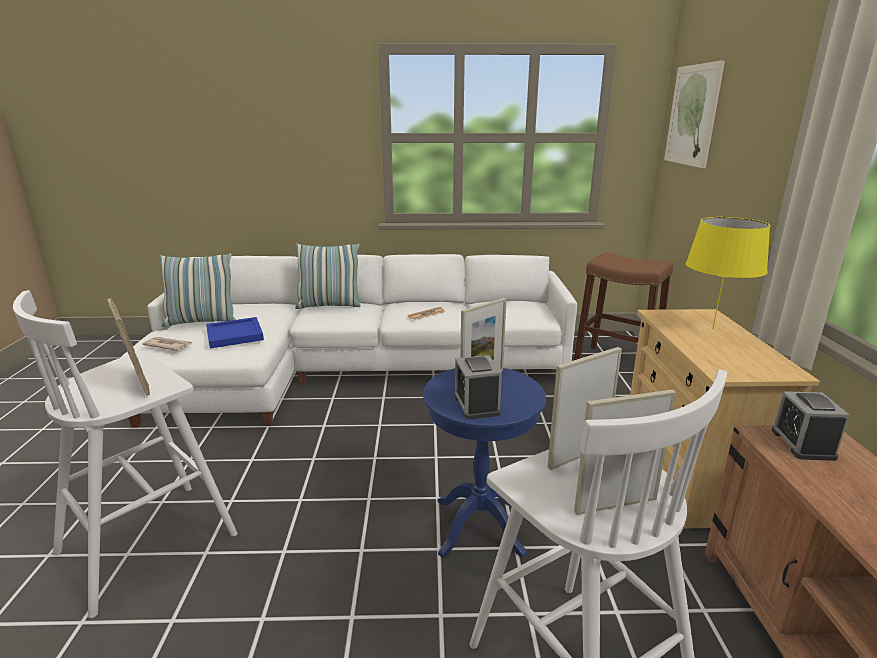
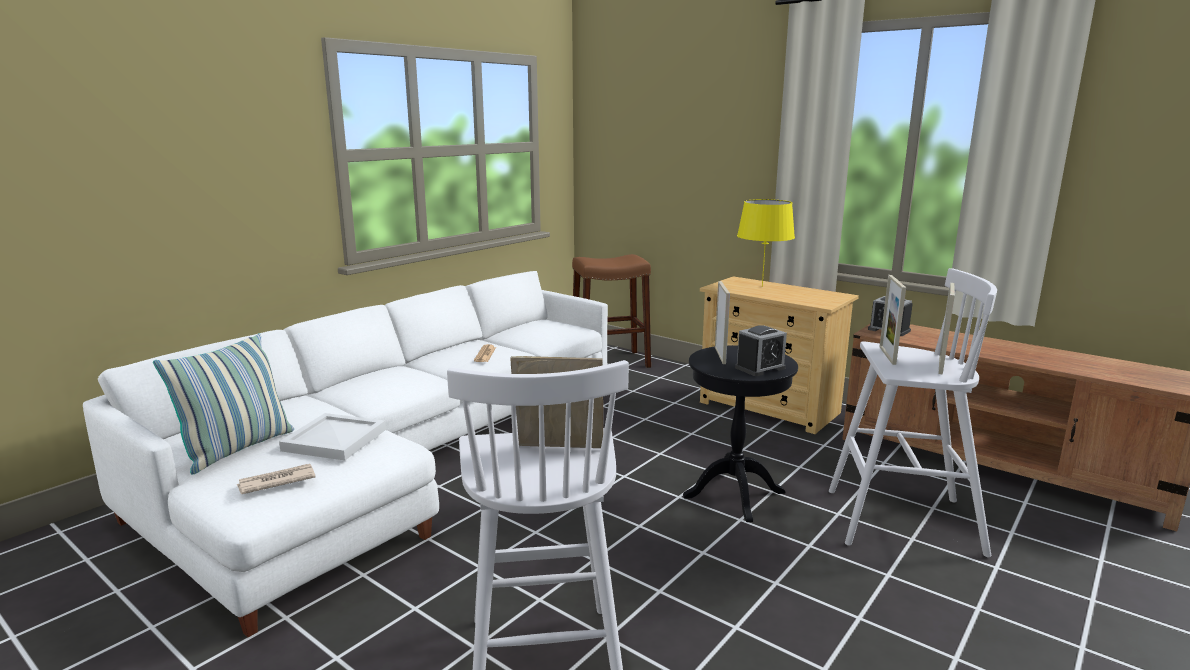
camera: 50 degrees left, 5 degrees down
blue tray [206,317,264,349] -> white tray [279,413,386,461]
pillow [295,243,361,309] -> none
blue side table [423,368,546,558] -> black side table [683,345,798,522]
alarm clock [454,355,502,419] -> alarm clock turned 60 degrees counterclockwise [735,325,787,376]
picture [664,60,725,169] -> none

